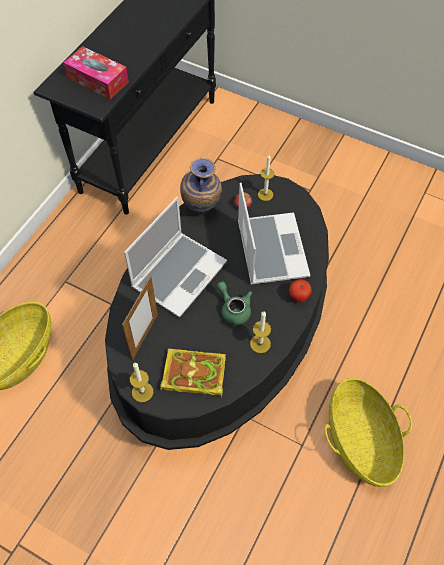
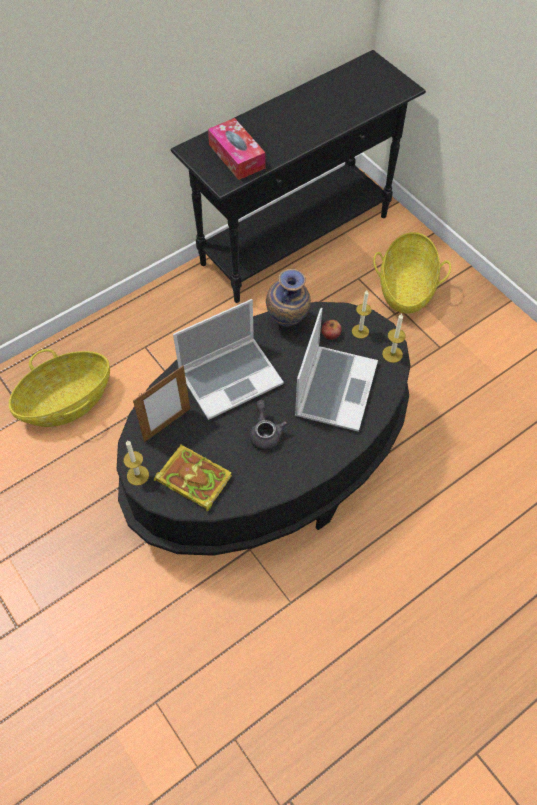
camera: 25 degrees right, 0 degrees up
green teapot [217,281,252,325] -> grey teapot [250,400,288,451]
candle [250,311,271,353] -> candle moved to [382,314,406,363]
apple [289,279,312,303] -> none
basket [324,378,412,487] -> basket moved to [373,232,451,314]

